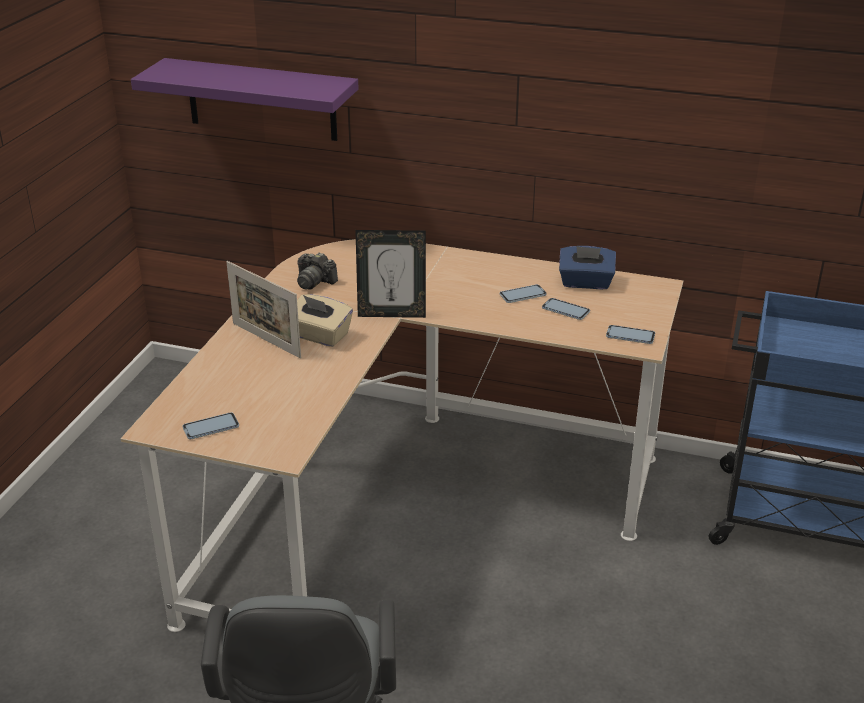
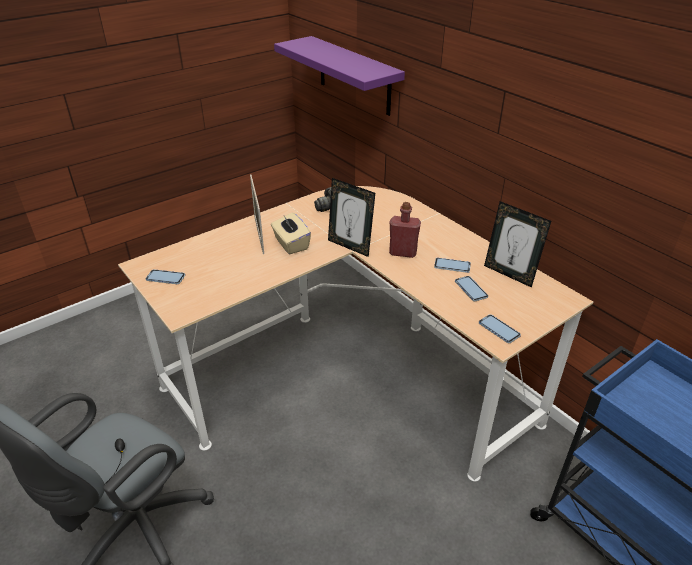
camera: 35 degrees right, 5 degrees up
blue tissue box [559,246,616,289] -> picture frame [484,201,551,288]
none -> red bottle [389,202,421,258]

